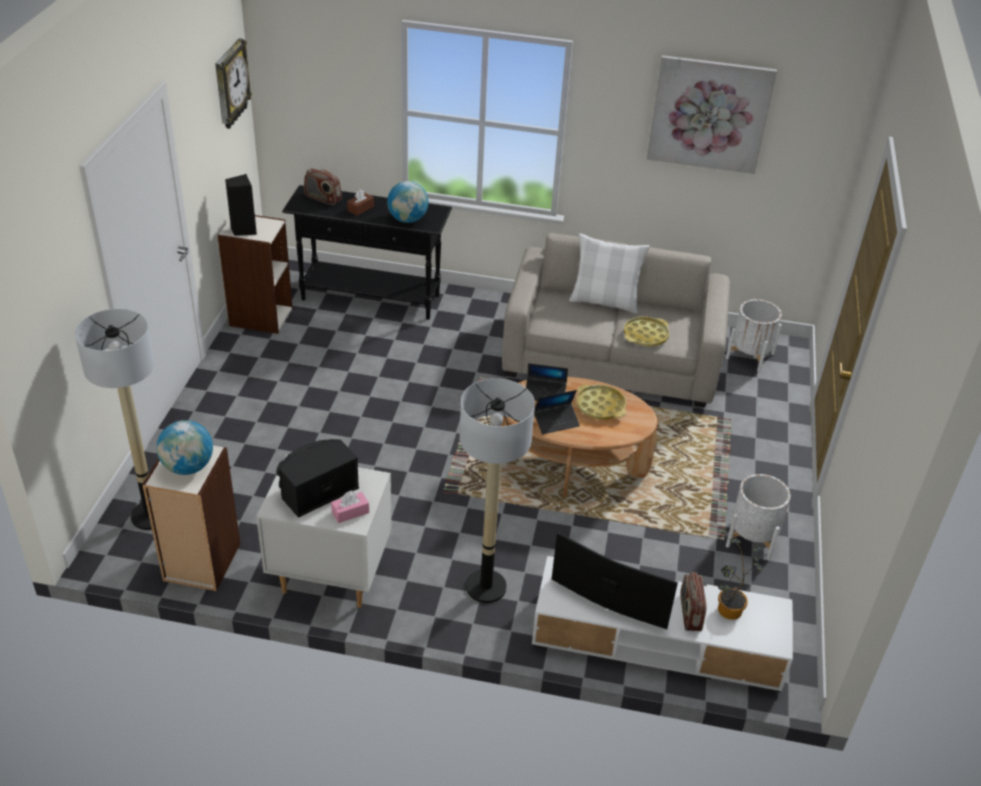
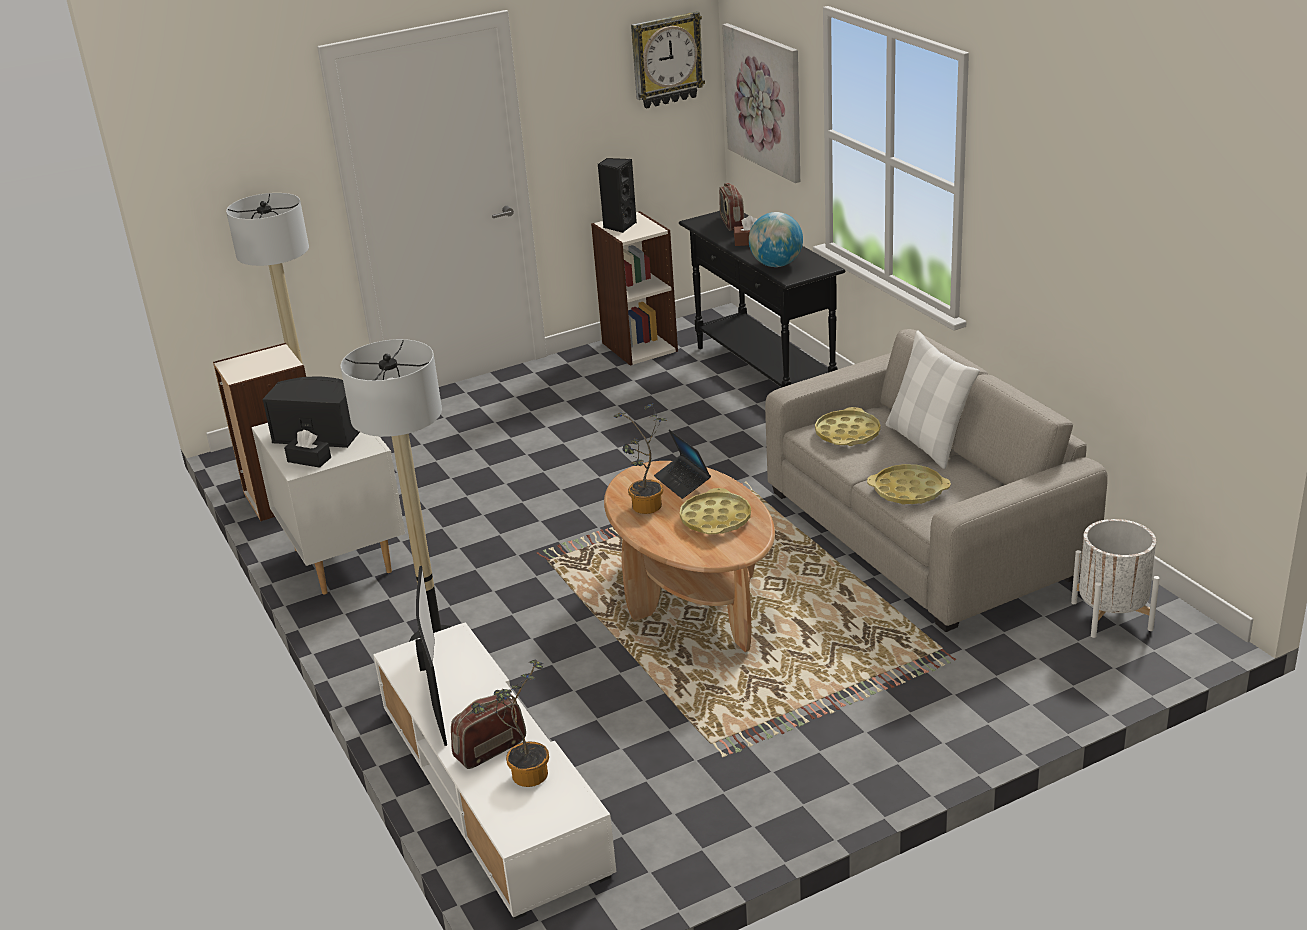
camera: 55 degrees right, 10 degrees down
globe [157,420,213,475] -> none
pink tissue box [331,491,369,523] -> black tissue box [284,430,331,468]
laptop [534,390,580,434] -> potted plant [614,403,667,514]
picture [647,55,777,174] -> picture moved to [722,23,800,183]
white planter [726,474,791,560] -> none
none -> yellow tray [815,407,881,446]

